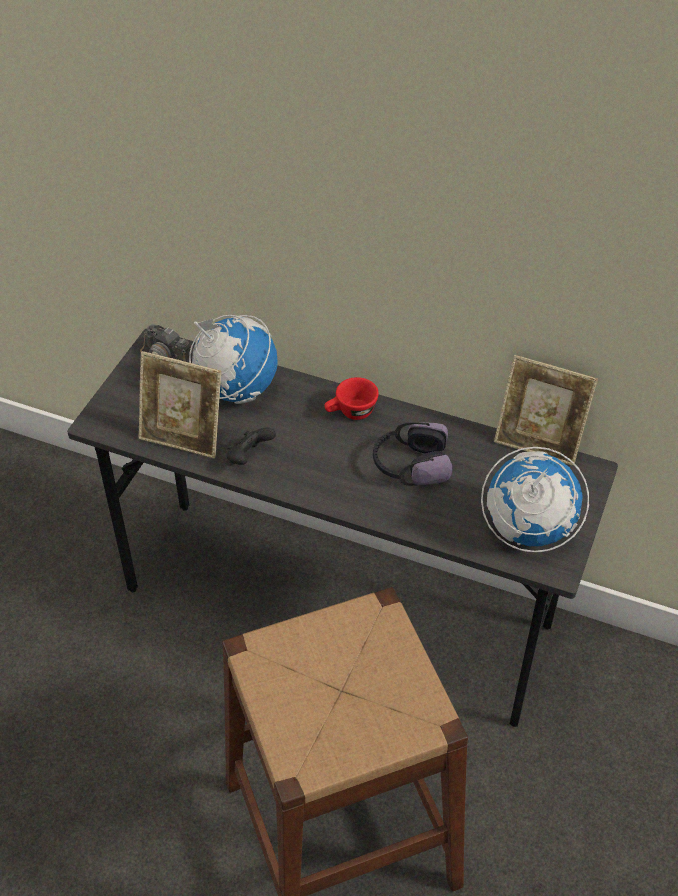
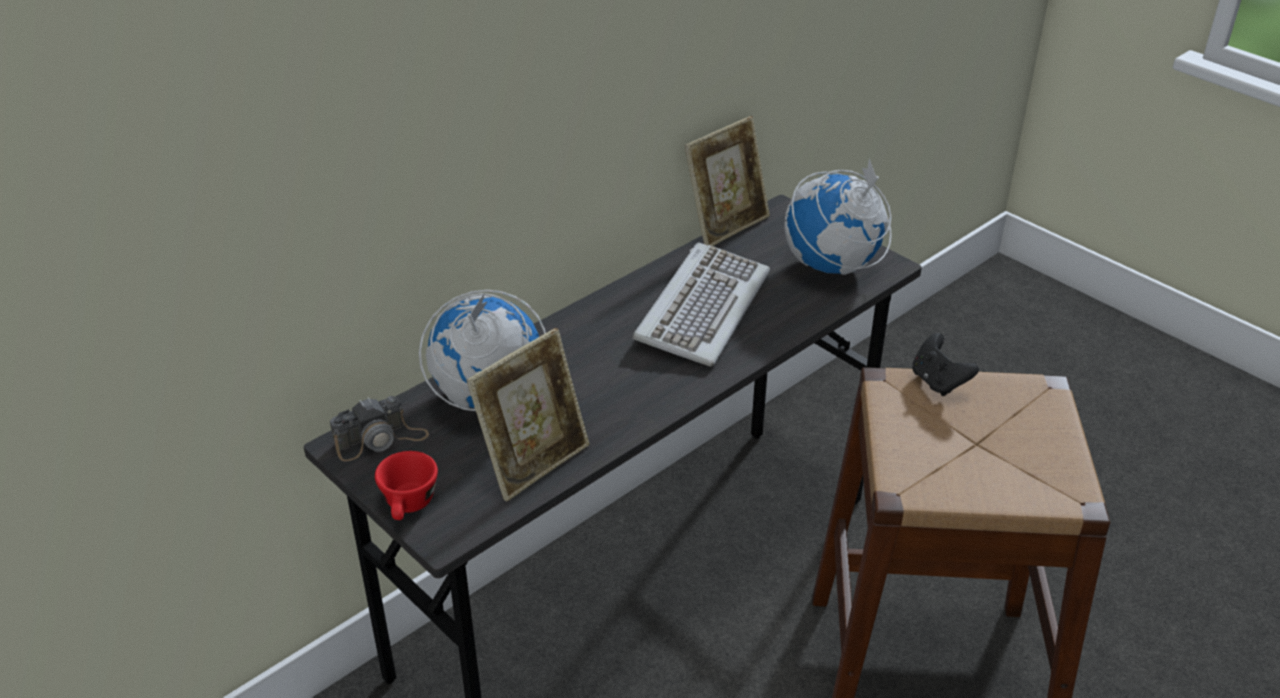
camera: 65 degrees left, 10 degrees down
black game controller [227,428,276,465] -> black game controller moved to [912,333,979,396]
red cup [324,377,379,420] -> red cup moved to [375,451,438,520]
headphones [373,422,452,486] -> keyboard [632,242,770,367]

